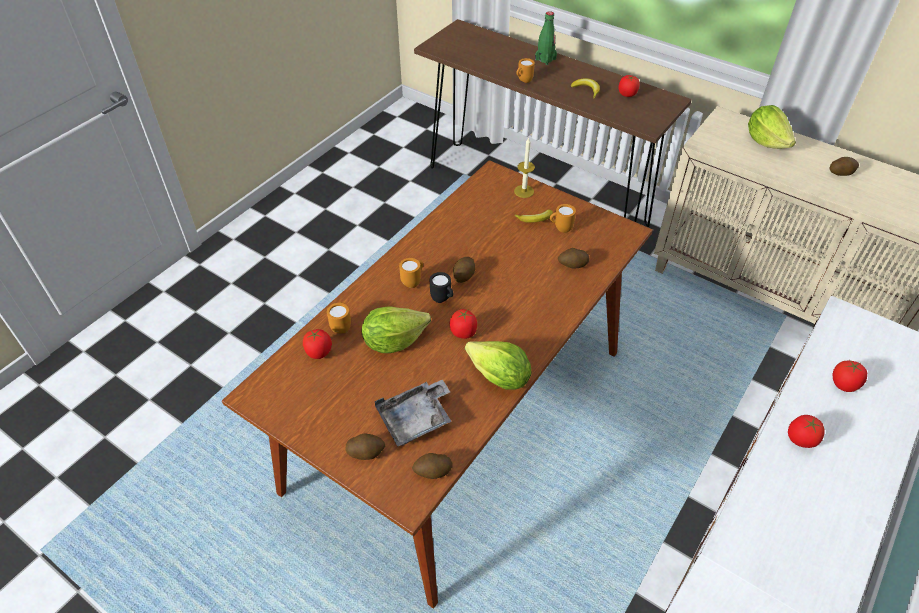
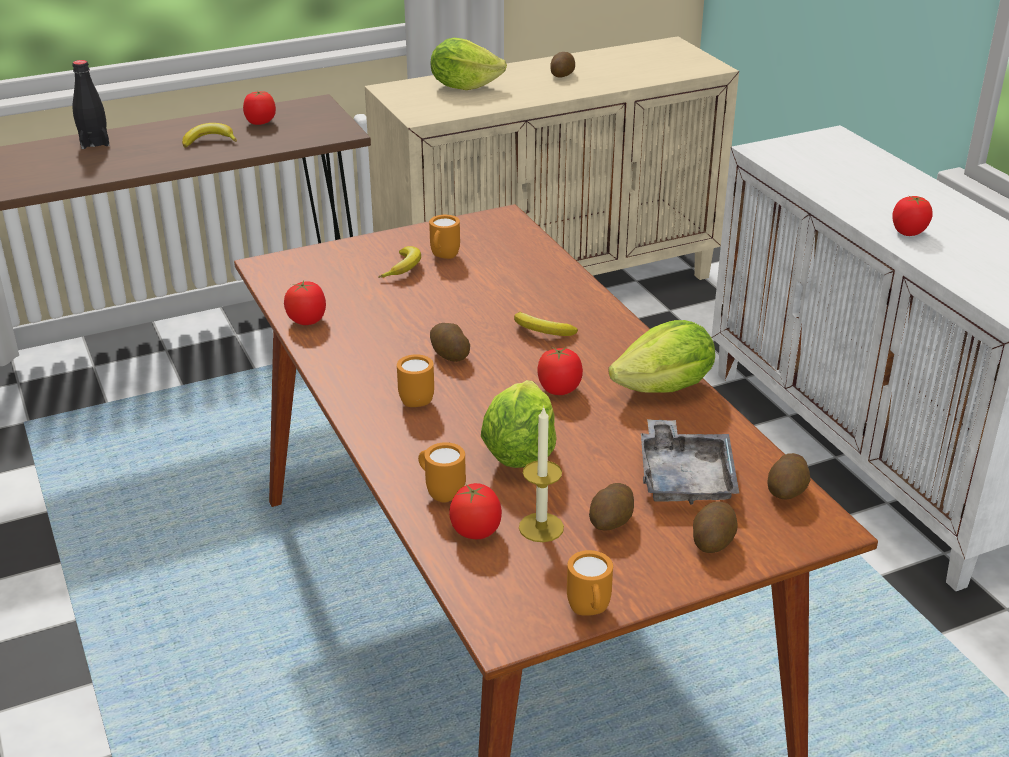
camera: 60 degrees left, 15 degrees down
black mug [430,272,454,303] -> none
candle [514,138,535,198] -> candle moved to [519,406,564,542]
orange mug [517,58,535,83] -> orange mug moved to [567,550,613,616]
green bottle [535,11,557,65] -> black bottle [72,60,109,149]
potato [558,248,590,268] -> potato moved to [589,483,634,531]
tomato [833,359,867,392] -> tomato moved to [284,280,326,325]
none -> banana [514,312,578,336]

